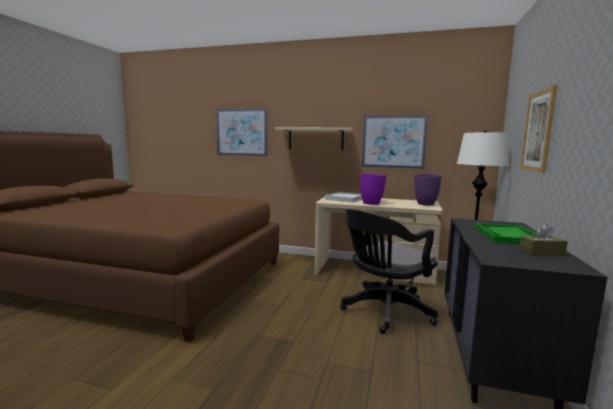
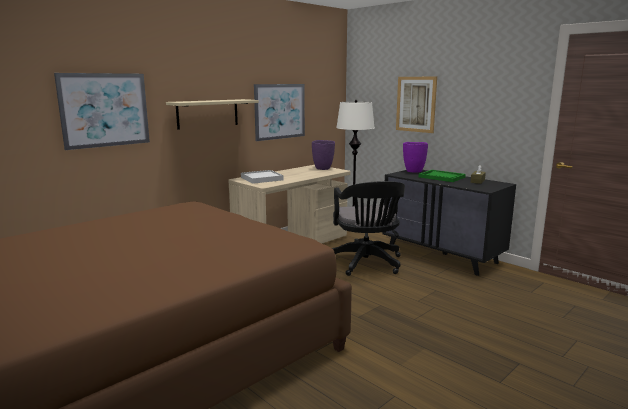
camera: 60 degrees left, 5 degrees up
purple vase [360,173,386,205] -> purple vase moved to [403,142,428,172]

